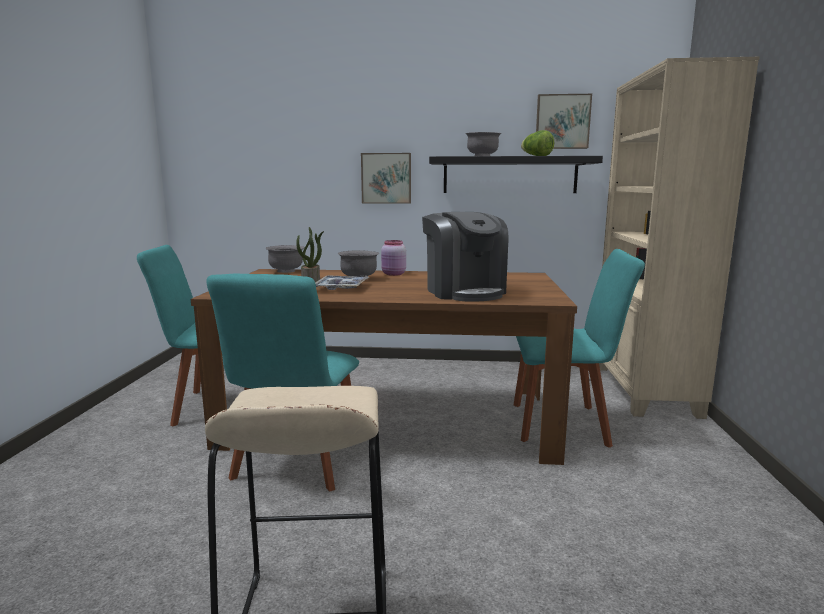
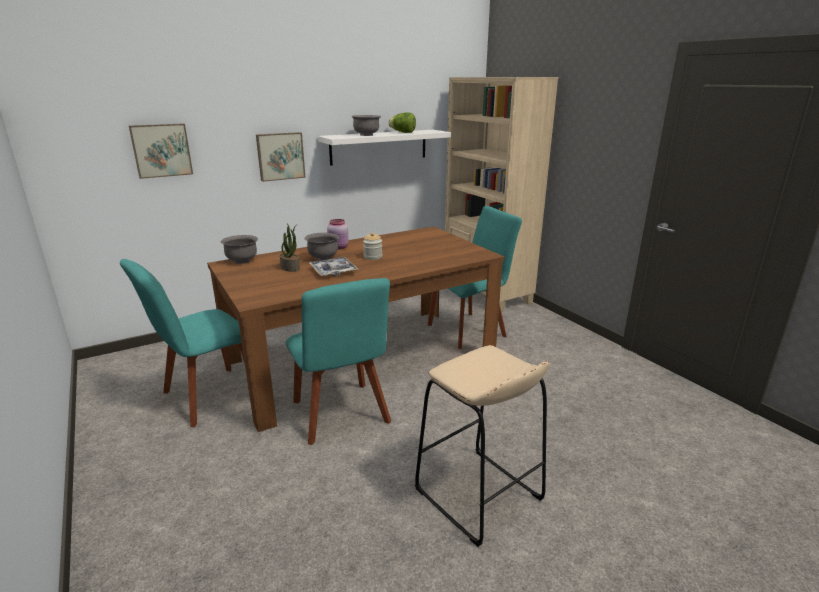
camera: 35 degrees left, 10 degrees up
coffee machine [422,212,509,302] -> none
black shelf [429,156,603,193] -> white shelf [318,130,451,166]
picture [536,94,592,149] -> picture moved to [129,123,193,179]
none -> jar [363,232,382,260]

